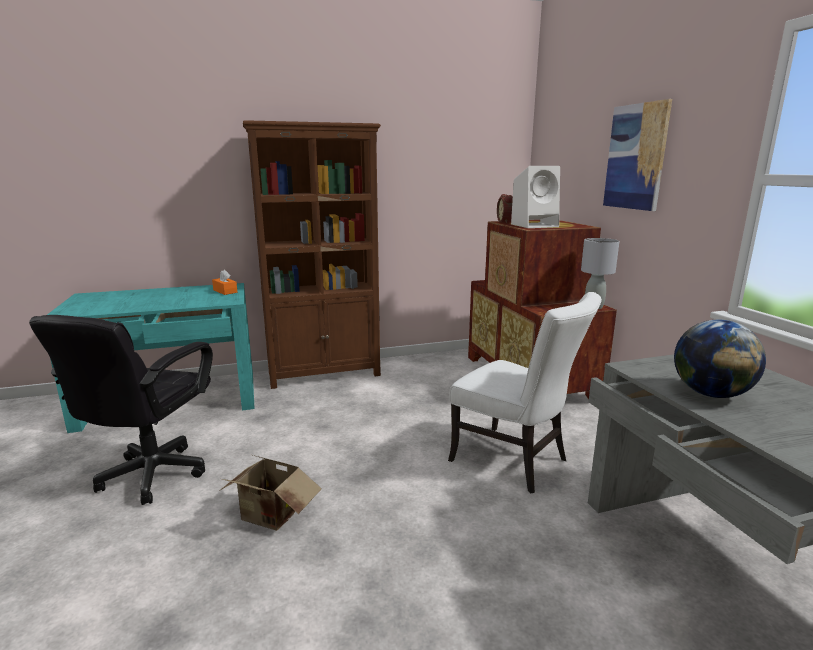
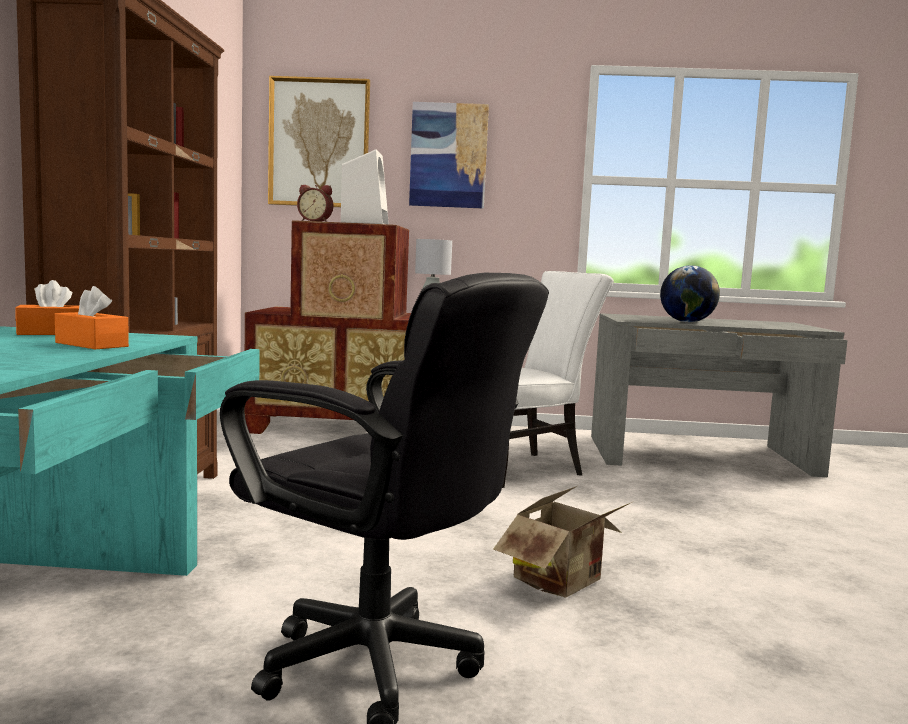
camera: 70 degrees left, 10 degrees down
none -> orange tissue box [55,286,129,349]
none -> picture [268,76,370,207]

